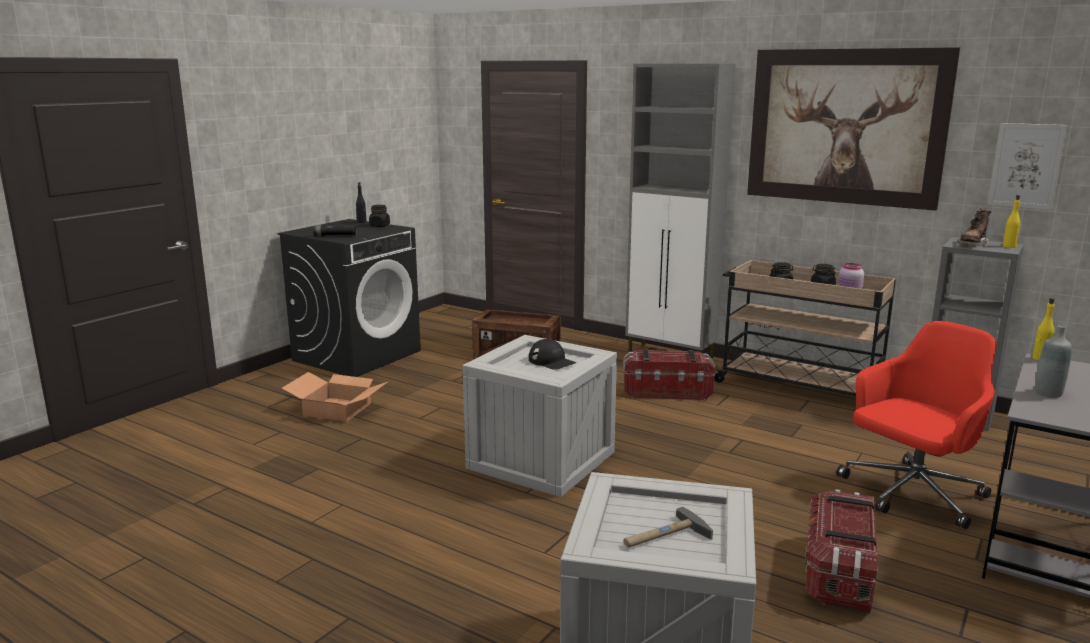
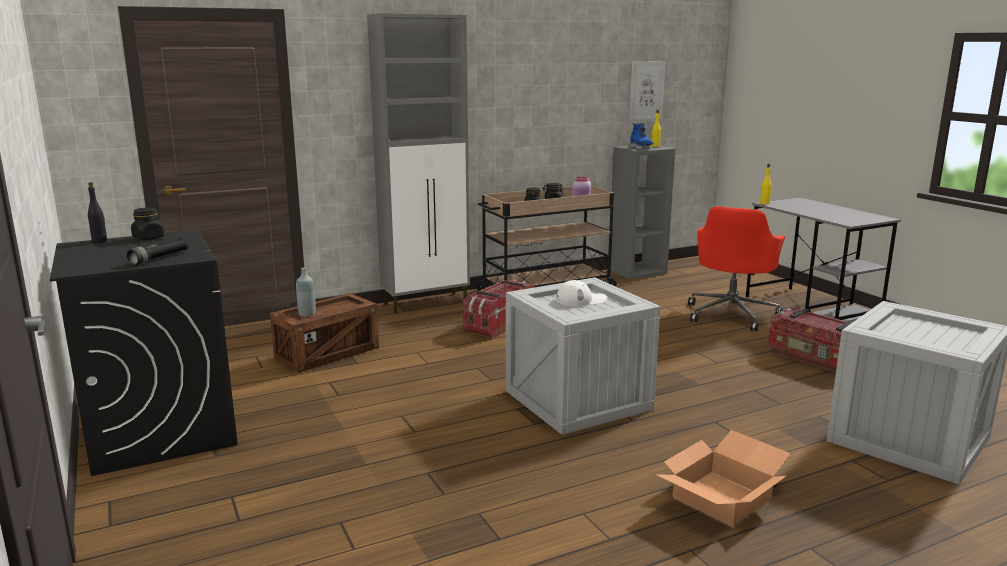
camera: 60 degrees left, 0 degrees up
cardboard box [282,372,389,422] -> cardboard box moved to [657,430,791,526]
black cap [529,339,576,370] -> white cap [556,280,607,306]
hammer [623,507,713,548] -> none
picture [747,47,960,211] -> none
red office chair [837,321,997,529] -> red office chair turned 150 degrees counterclockwise [688,206,785,331]
brown boot [958,208,991,246] -> blue boot [629,123,653,148]
grey bottle [1035,325,1072,398] -> grey bottle moved to [296,267,316,317]

